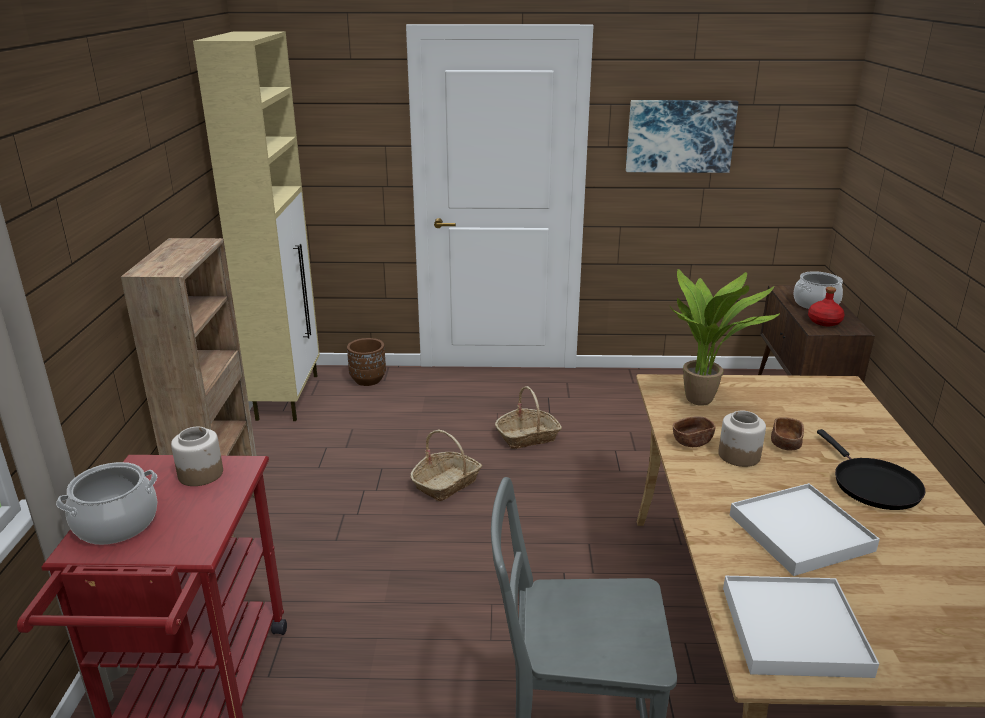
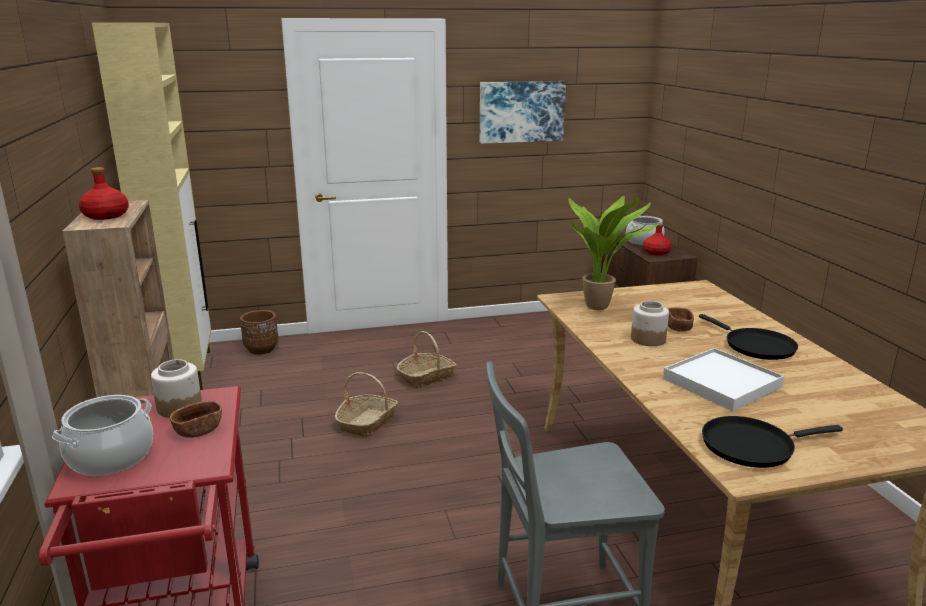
camera: 15 degrees left, 5 degrees down
brown bowl [673,416,716,447] -> brown bowl moved to [170,401,222,438]
white tray [723,576,879,678] -> black frying pan [702,416,843,468]
none -> red bottle [79,167,129,220]

